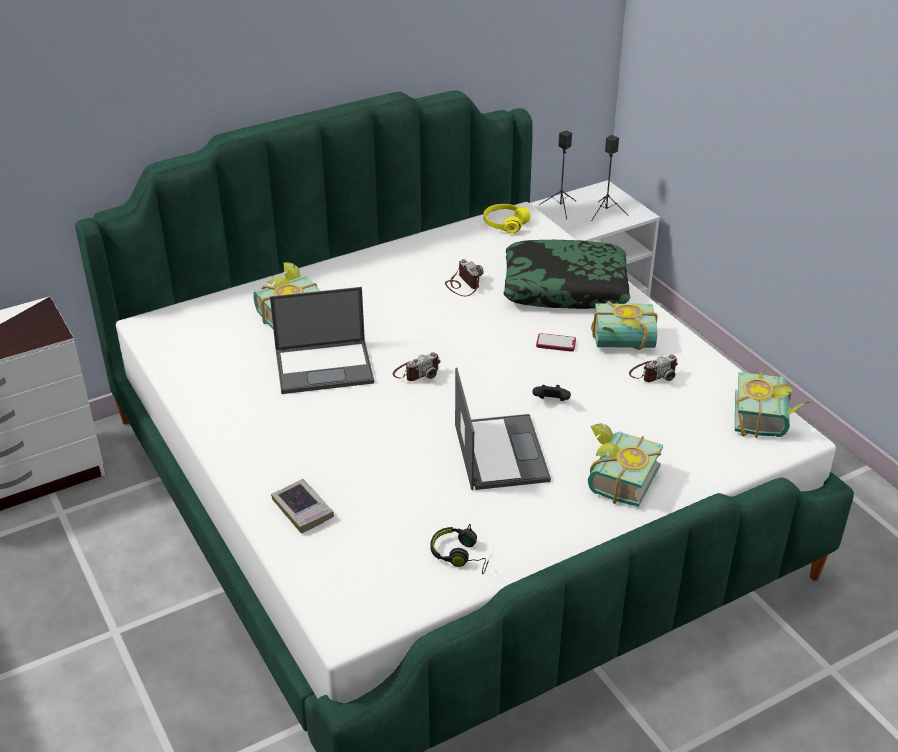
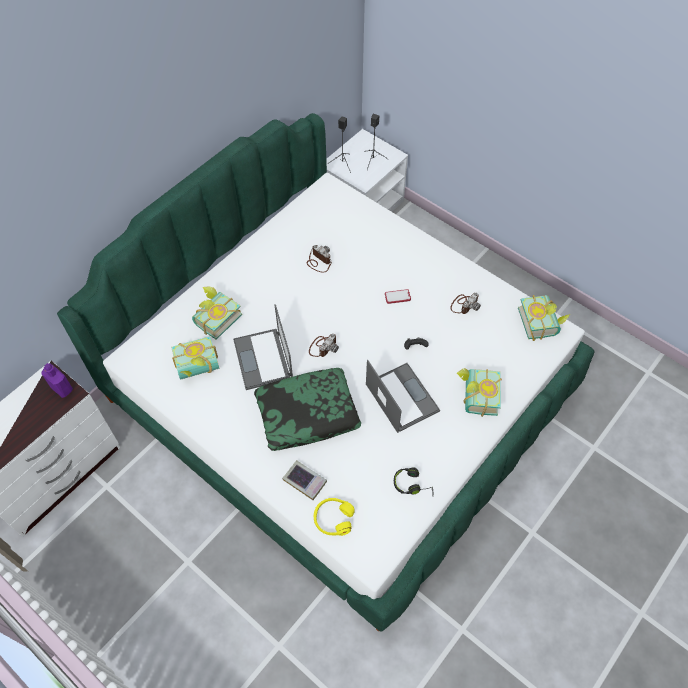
camera: 20 degrees left, 20 degrees up
laptop [270,287,374,394] -> laptop turned 105 degrees clockwise [233,304,293,390]
yellow headphones [483,204,531,233] -> yellow headphones moved to [314,498,355,536]
pillow [503,240,631,309] -> pillow moved to [254,368,361,451]
book [591,301,658,350] -> book moved to [171,336,220,380]
none -> purple bottle [41,363,73,398]

